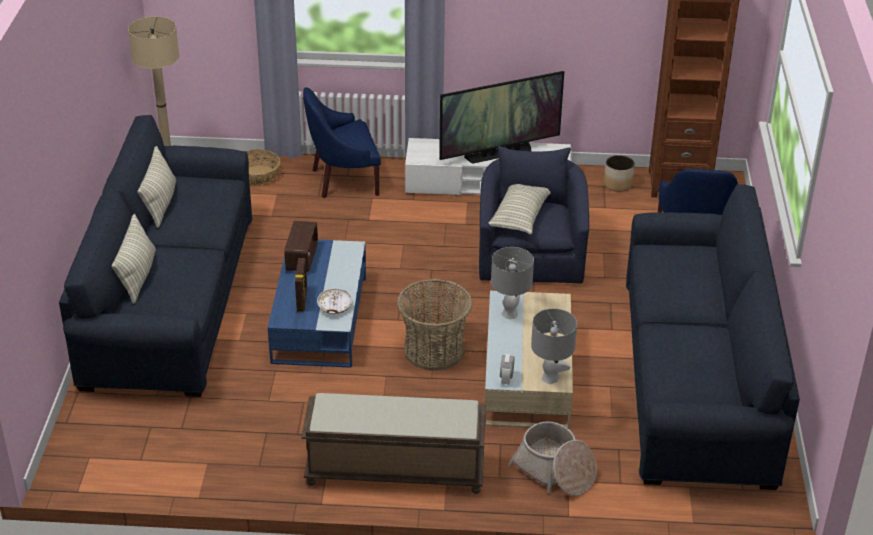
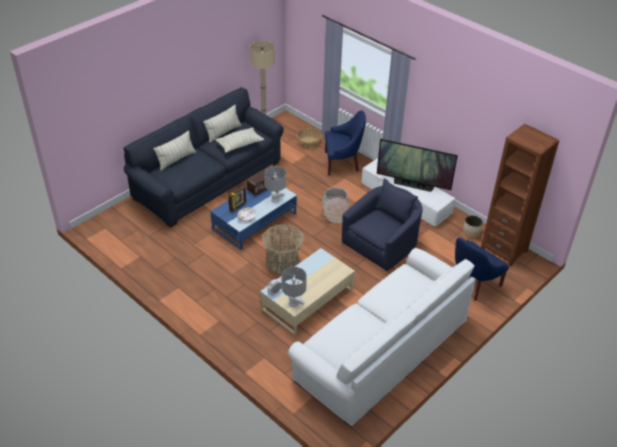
camera: 40 degrees right, 5 degrees up
brown bench [301,393,486,494] -> none
blue armchair [303,87,381,198] -> blue armchair turned 150 degrees clockwise [325,110,366,175]
pillow [489,184,551,235] -> pillow moved to [215,127,264,153]
grey table lamp [491,247,534,319] -> grey table lamp moved to [264,166,286,203]
basket [508,421,597,496] -> basket moved to [321,187,350,223]
blue sofa [626,184,800,490] -> white sofa [288,248,476,427]

